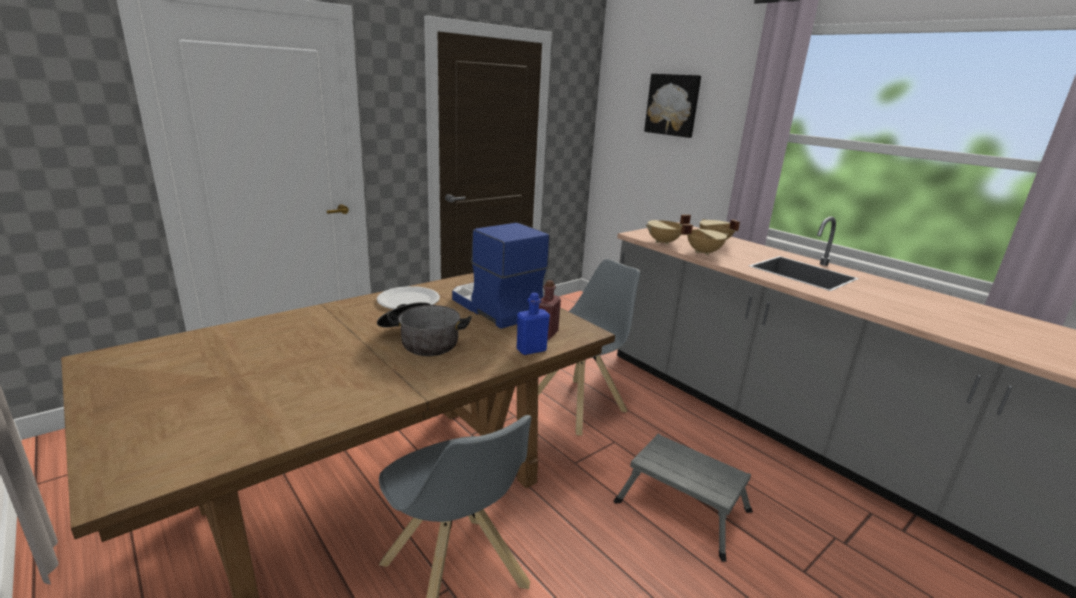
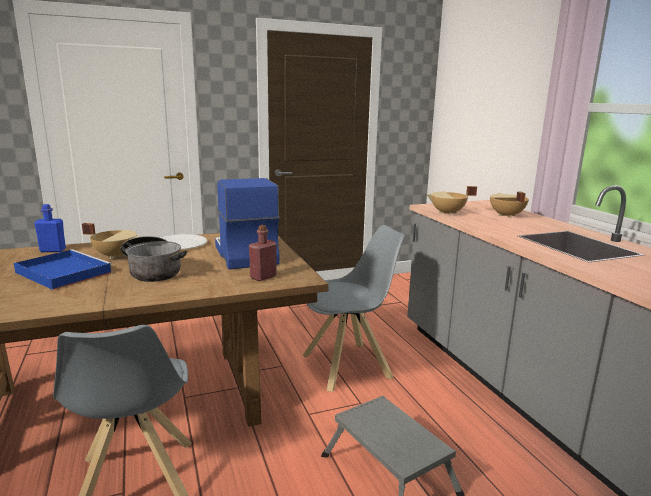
camera: 20 degrees right, 5 degrees down
blue bottle [517,293,550,355] -> blue bottle moved to [34,204,66,252]
picture [644,74,701,138] -> none
beige cooking pot [681,224,729,255] -> beige cooking pot moved to [82,223,140,259]
none -> blue tray [14,249,113,290]

